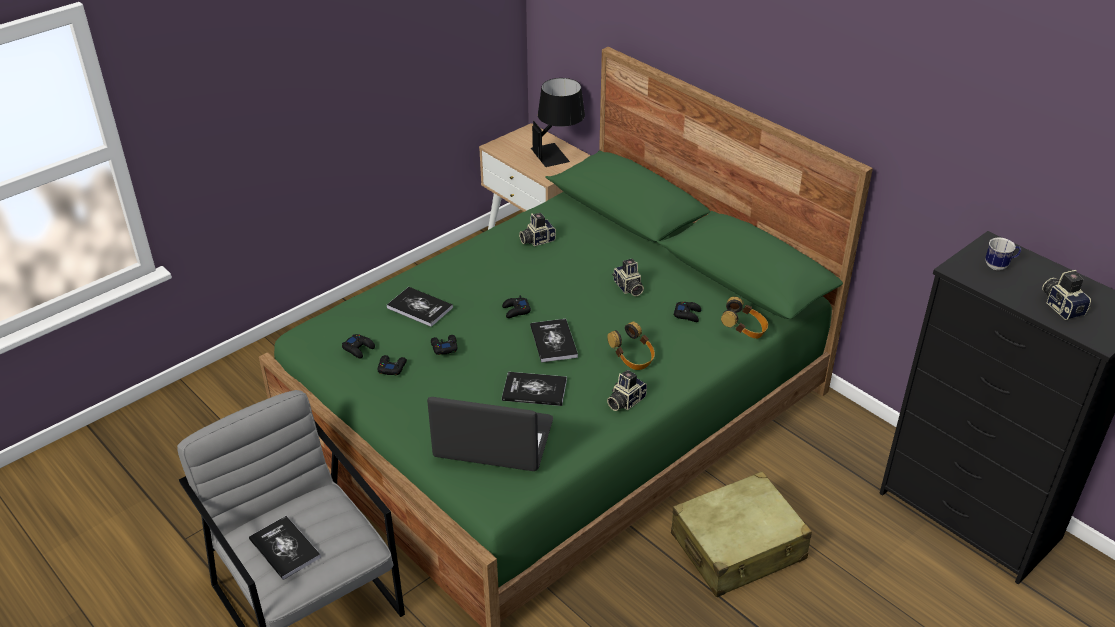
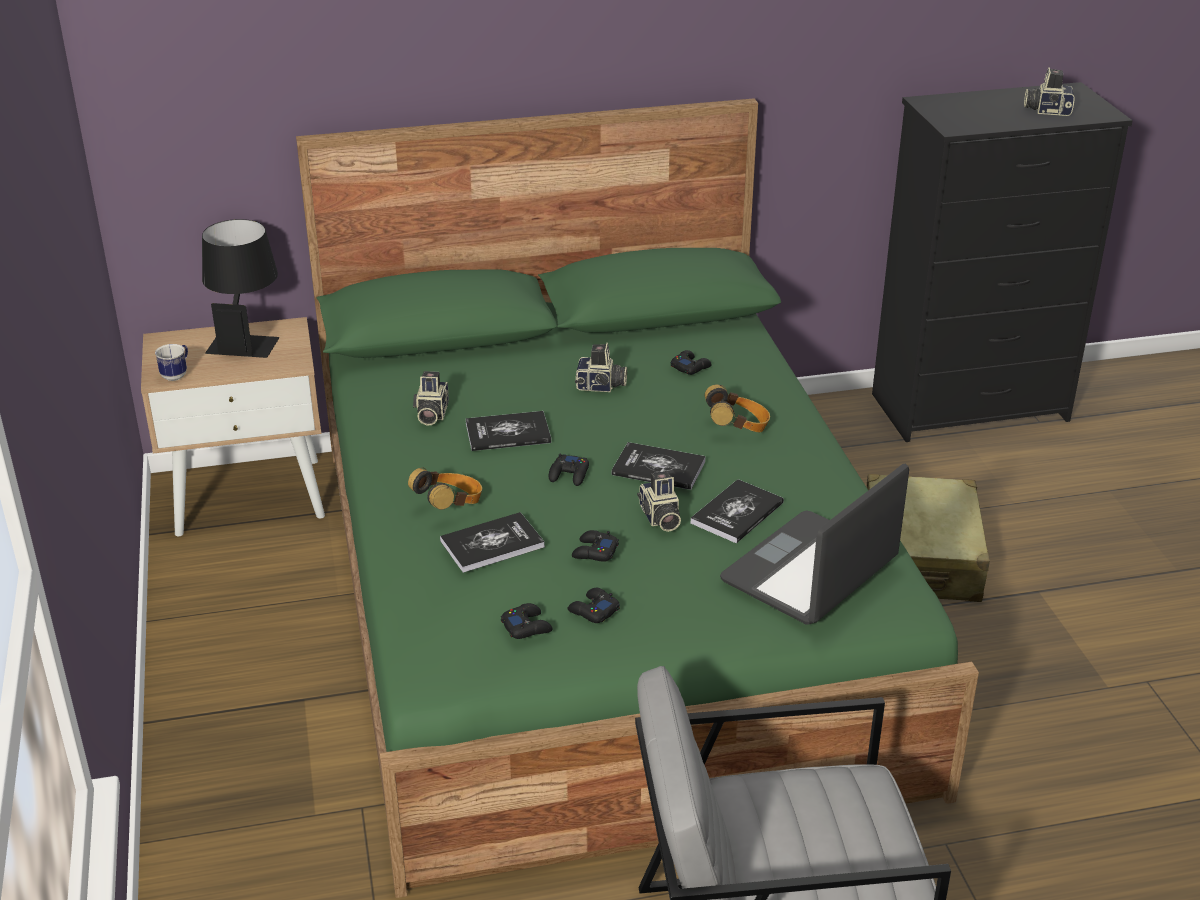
camera: 60 degrees left, 5 degrees down
book [249,516,321,580] -> book moved to [466,411,551,451]
camera [607,370,647,411] -> camera moved to [637,471,681,532]
headphones [721,297,768,339] -> headphones moved to [408,468,482,510]
mug [985,238,1021,270] -> mug moved to [155,344,188,381]

